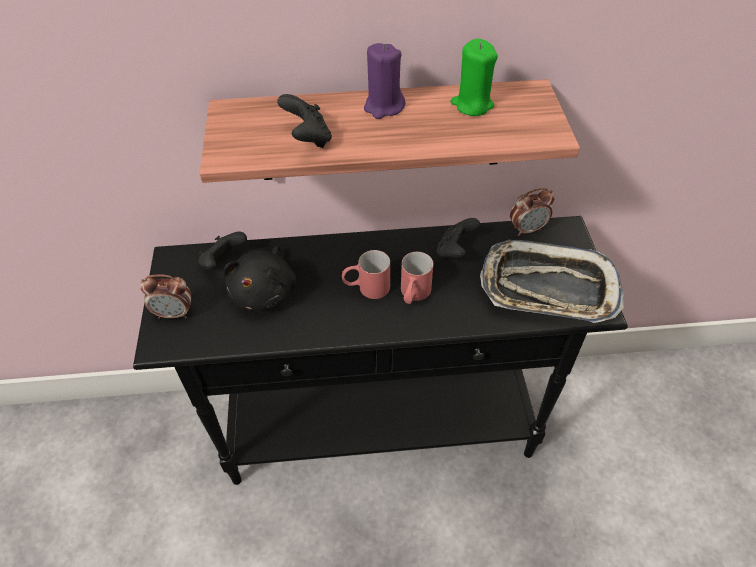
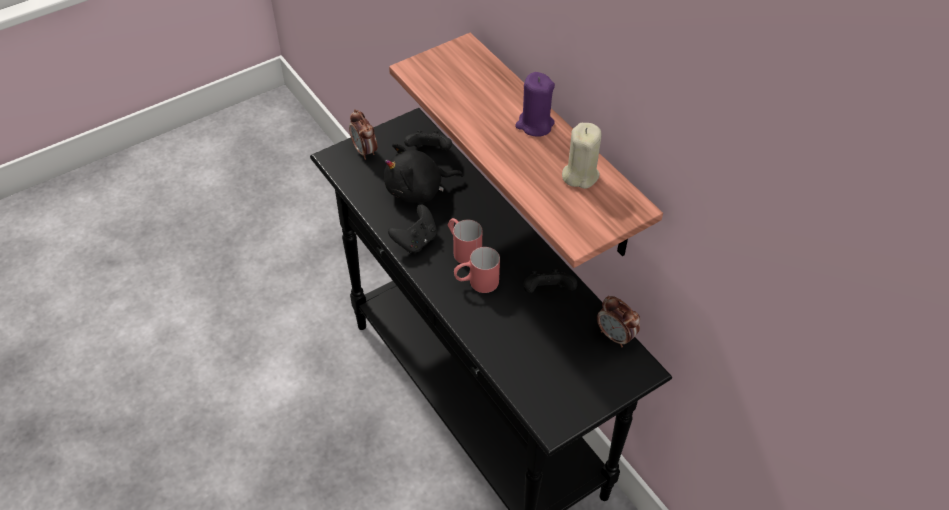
camera: 60 degrees right, 0 degrees up
black game controller [277,94,332,148] -> black game controller moved to [388,205,437,253]
green candle [451,39,498,116] -> beige candle [562,123,601,189]
tray [480,240,624,323] -> none

